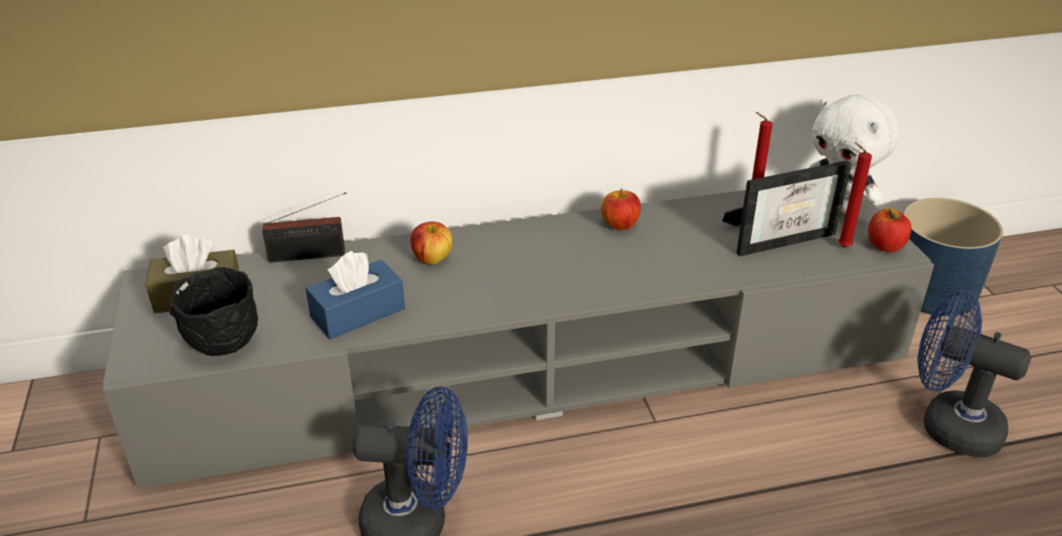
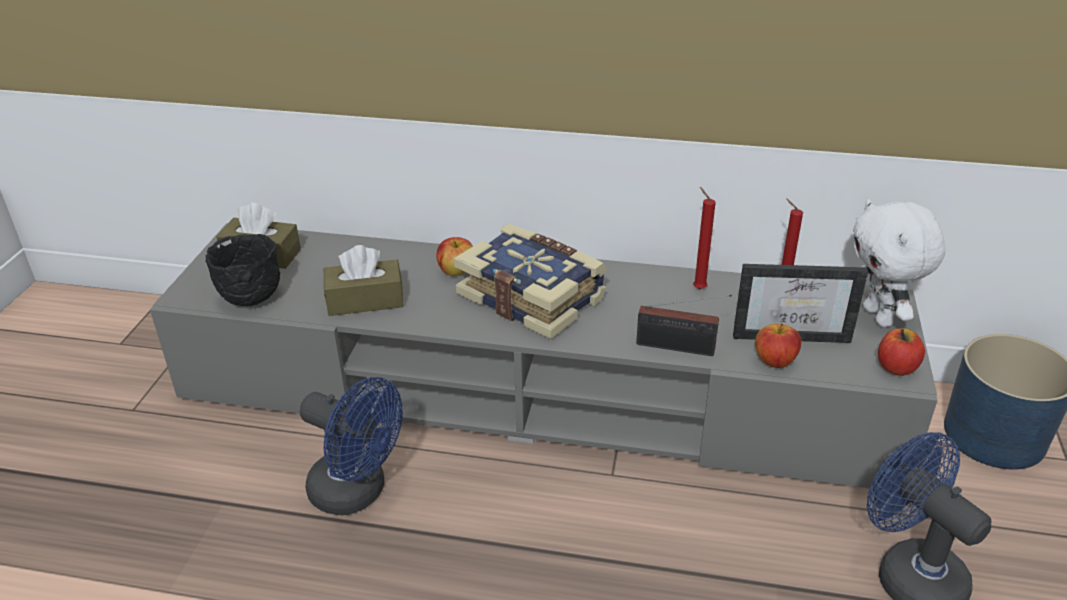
camera: 25 degrees right, 0 degrees up
radio [262,192,346,263] -> radio moved to [636,295,732,356]
blue tissue box [305,251,405,339] -> brown tissue box [324,245,404,316]
apple [601,188,641,230] -> apple moved to [755,323,801,368]
red candle [838,142,872,248] -> red candle moved to [693,187,715,289]
none -> book [454,224,607,339]

